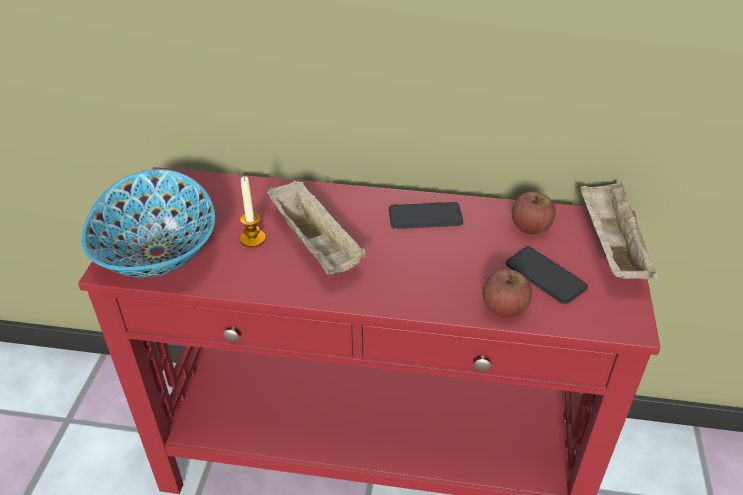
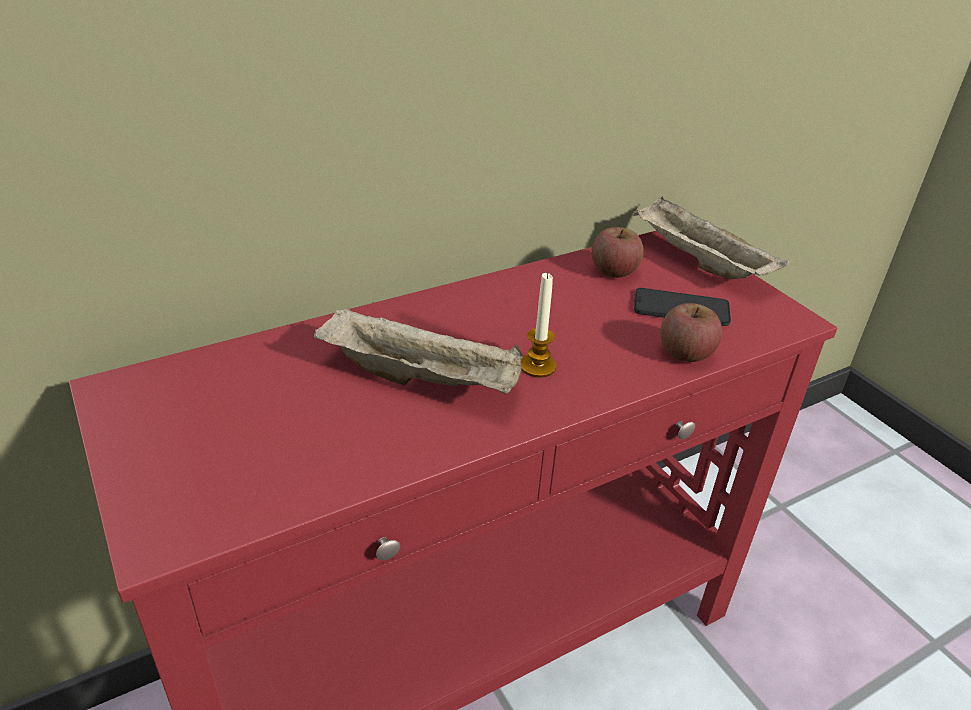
camera: 40 degrees left, 5 degrees down
bowl [82,169,215,278] -> none
candle [240,176,266,248] -> candle moved to [521,272,557,377]
phone [389,202,463,229] -> none

